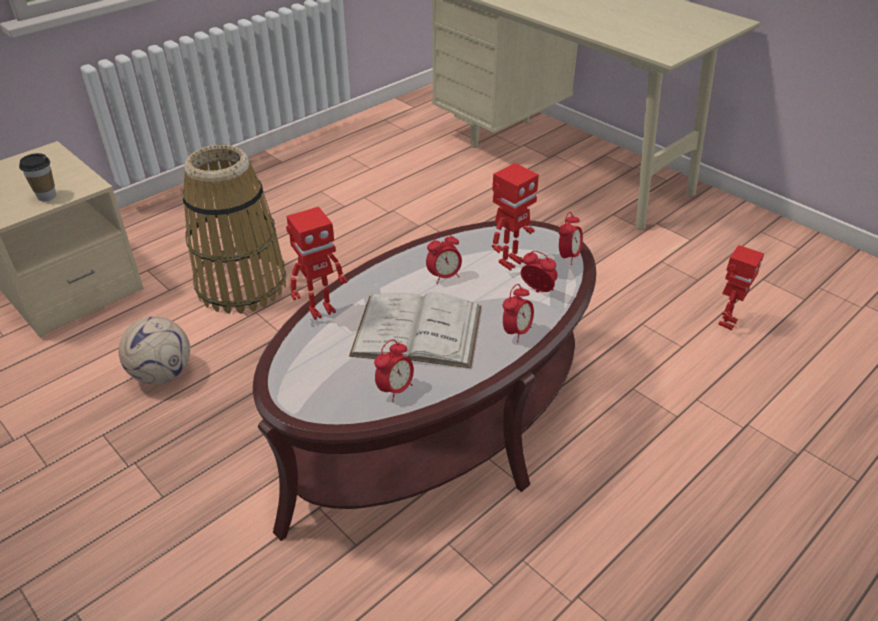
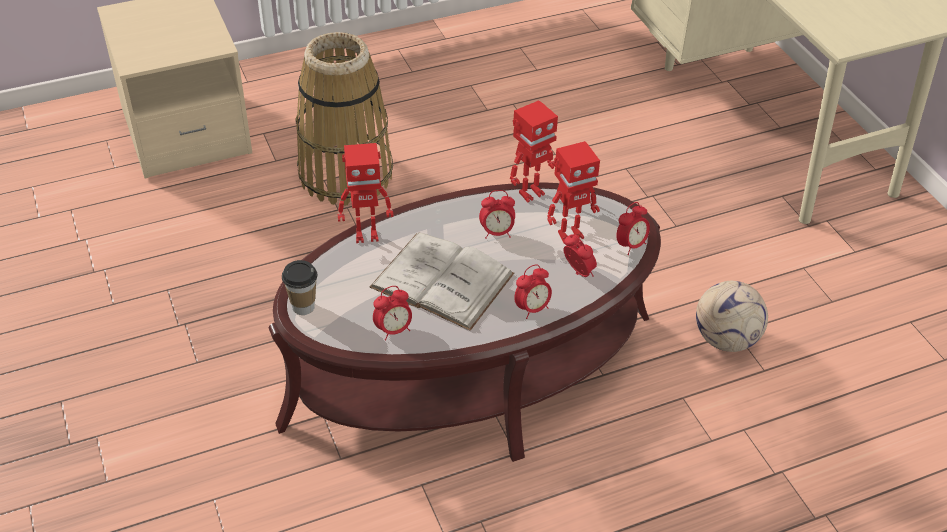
camera: 20 degrees right, 5 degrees up
cup [19,153,56,201] -> cup moved to [282,260,317,315]
football [118,316,190,384] -> football moved to [696,281,768,352]
toy robot [718,245,764,330] -> toy robot moved to [510,100,558,202]

